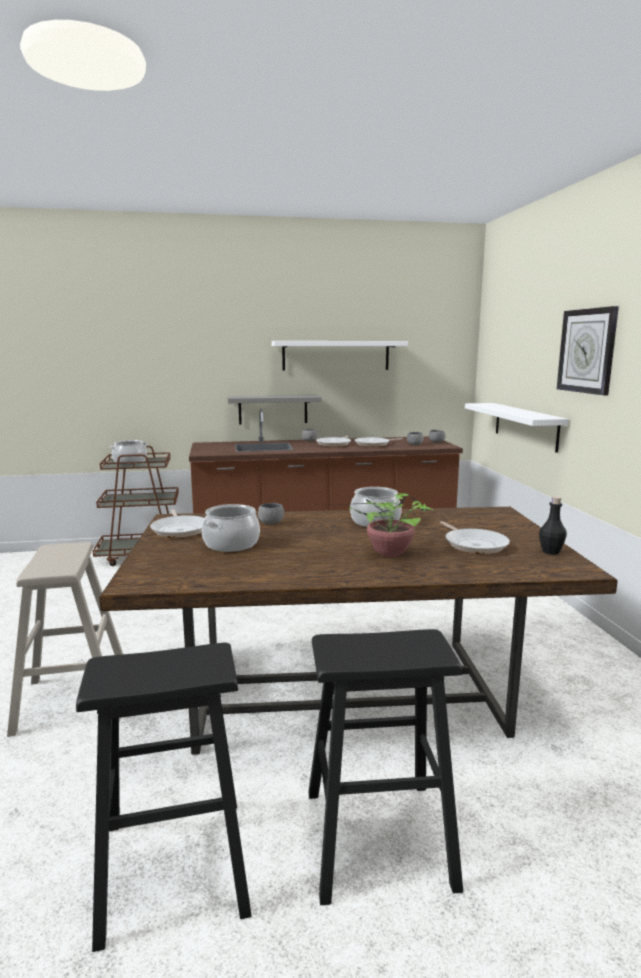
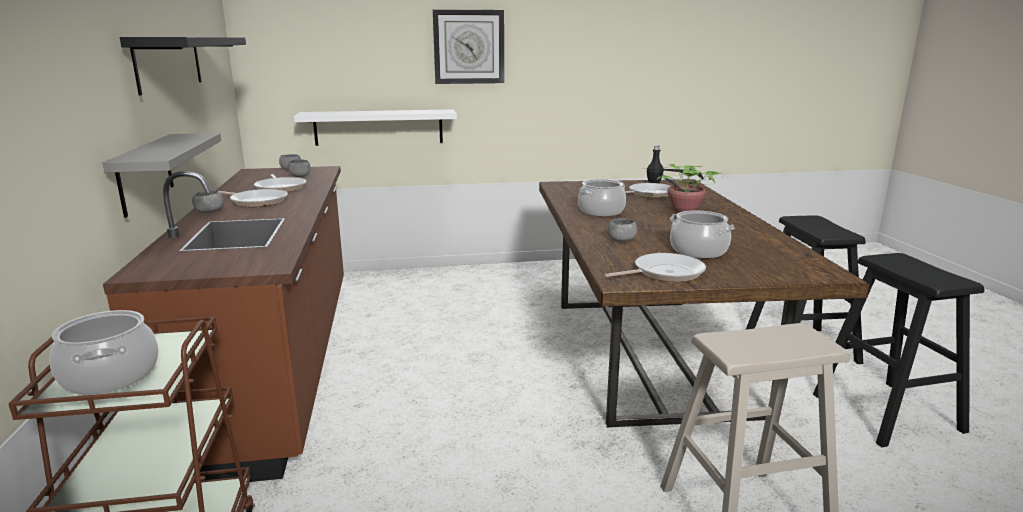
camera: 90 degrees left, 5 degrees up
white shelf [271,341,408,370] -> black shelf [120,37,246,95]

